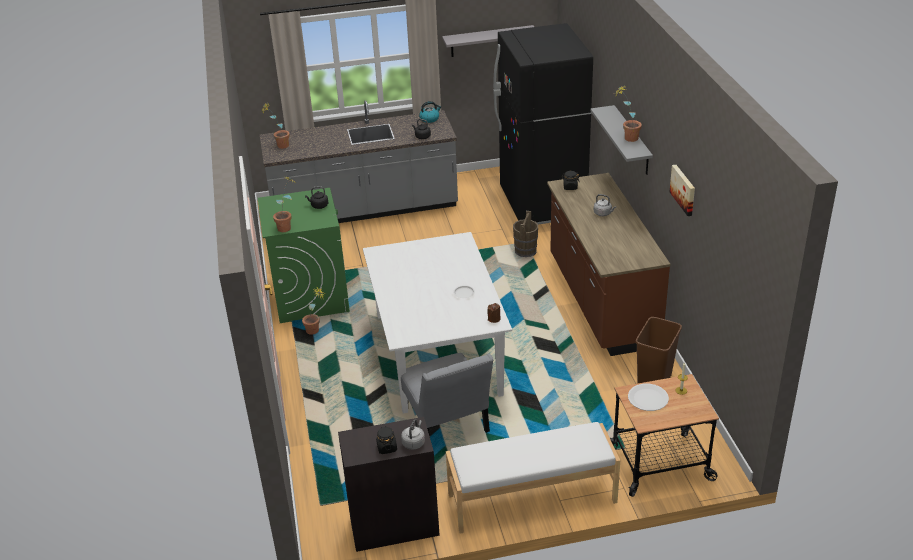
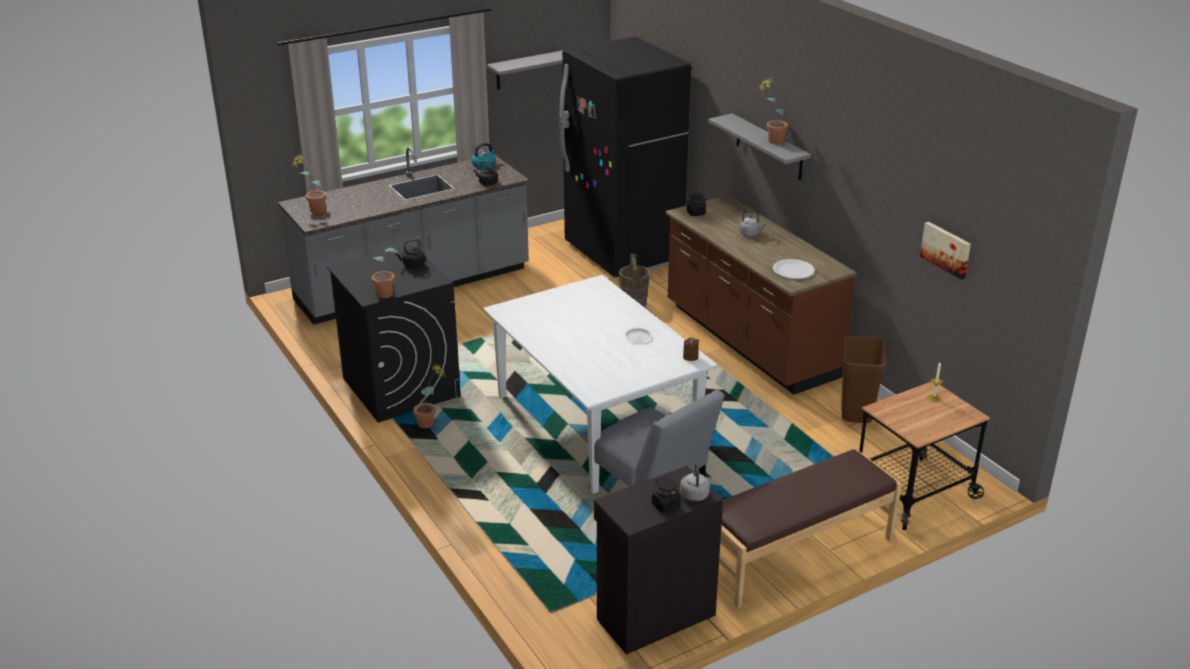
camera: 20 degrees left, 5 degrees down
green washing machine [258,188,350,323] -> black washing machine [327,245,461,423]
white bench [446,422,620,534] -> brown bench [719,449,902,608]
white plate [628,384,669,411] -> white plate moved to [773,259,815,279]
picture [670,165,695,216] -> picture moved to [920,222,971,279]

